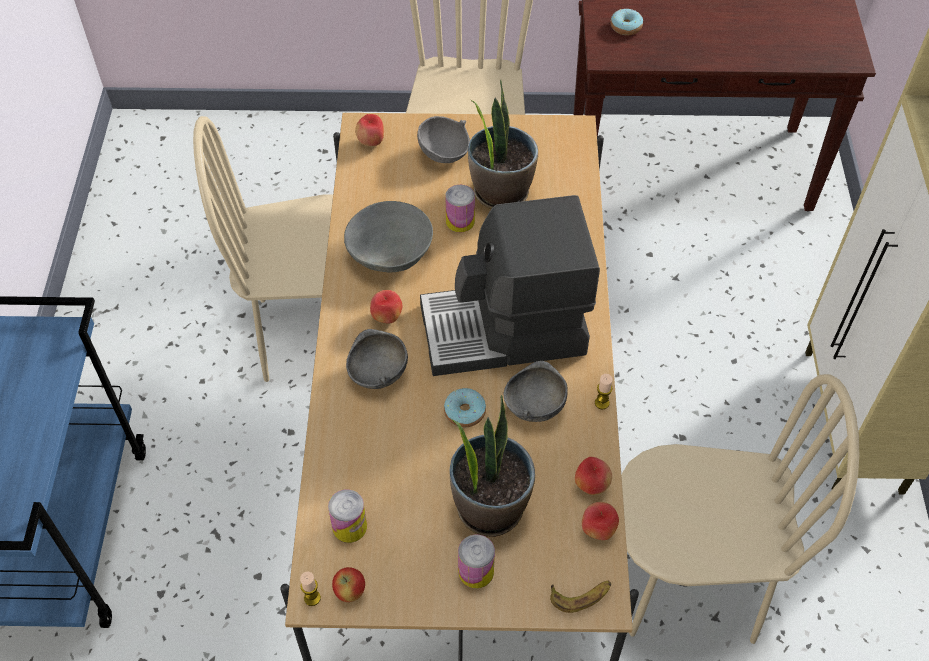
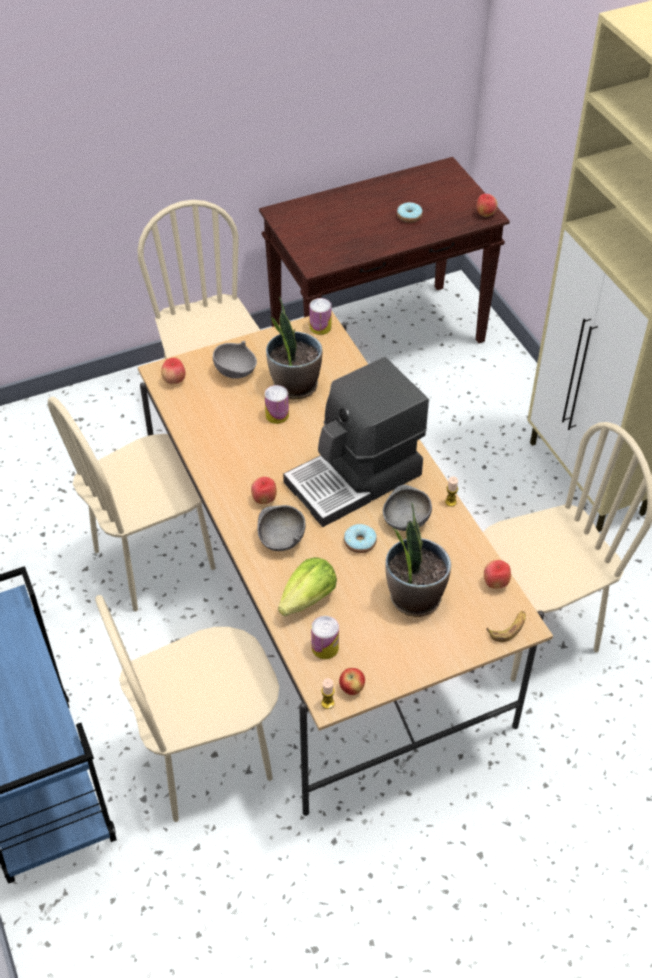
camera: 25 degrees left, 5 degrees down
grey bowl [344,201,433,273] -> none
can [458,535,495,588] -> can moved to [309,298,332,335]
apple [575,457,612,495] -> apple moved to [477,194,498,217]
donut [610,9,643,35] -> donut moved to [397,202,423,223]
none -> beige chair [95,595,279,822]
none -> lettuce [278,557,337,616]

